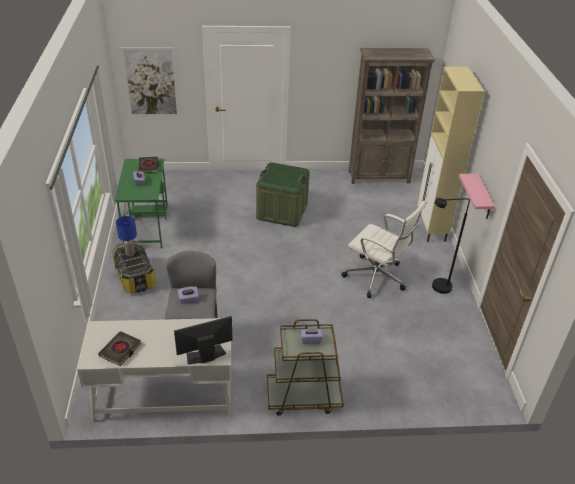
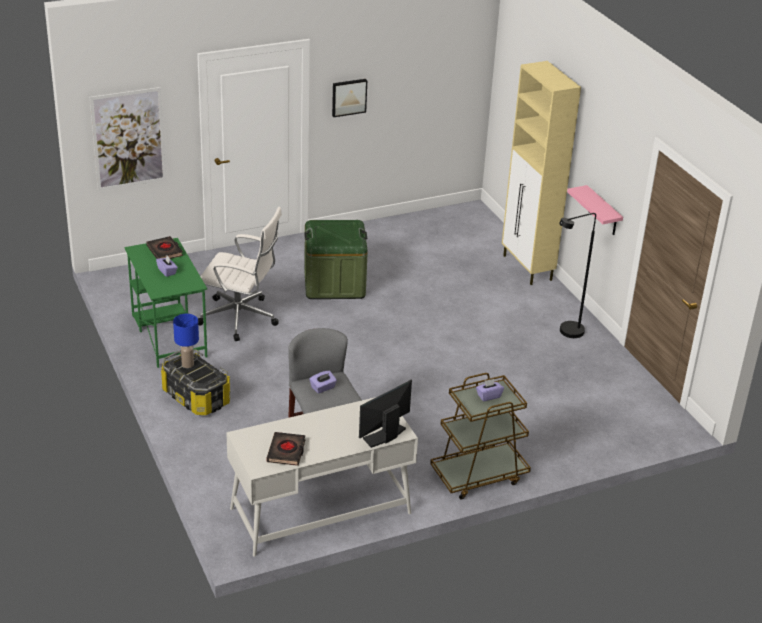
camera: 20 degrees left, 5 degrees down
white office chair [341,200,426,298] -> white office chair moved to [198,207,282,341]
brown bookcase [349,48,435,184] -> none
none -> picture [332,79,367,117]

